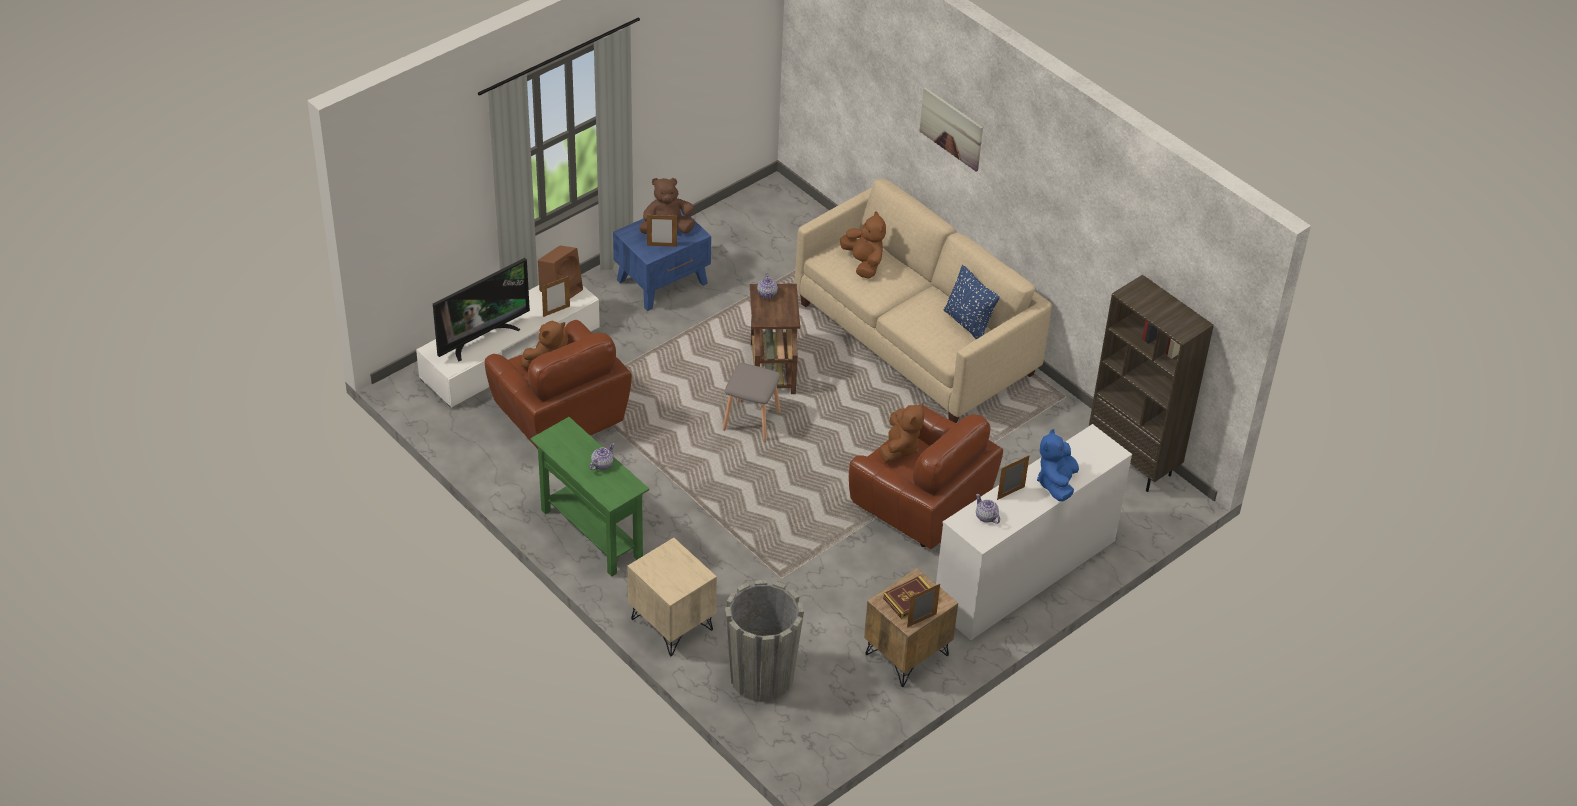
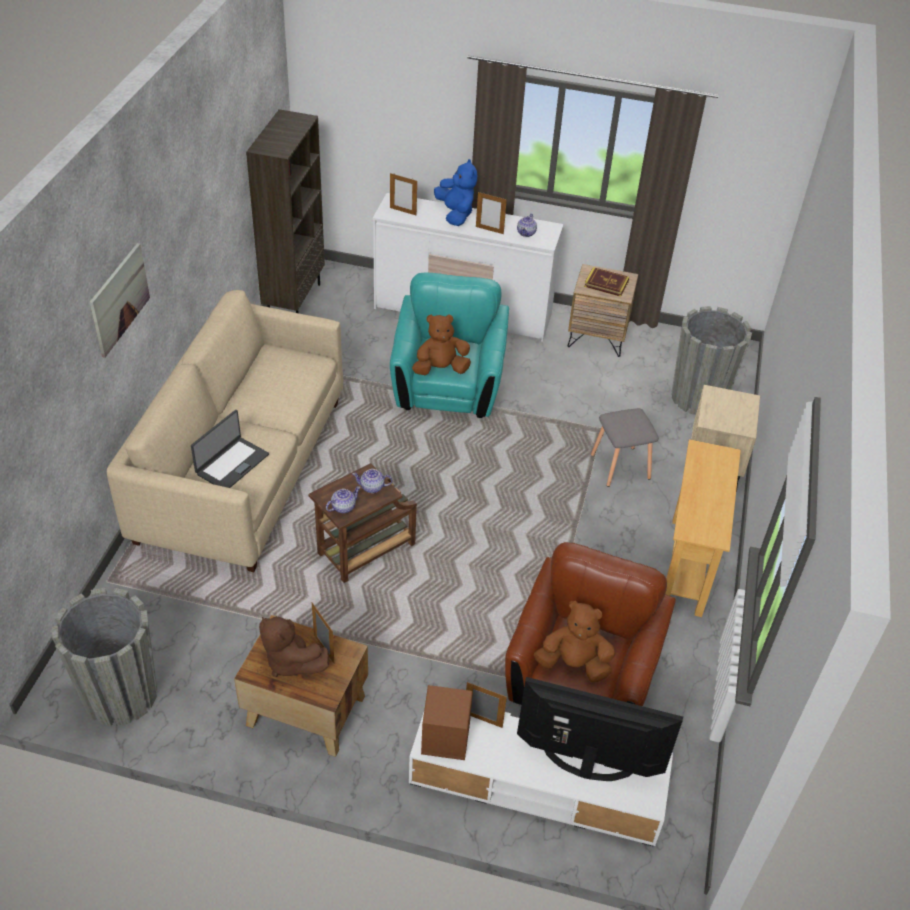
camera: 125 degrees left, 0 degrees up
green console table [530,417,649,577] -> beige console table [666,439,741,617]
teapot [590,443,615,470] -> teapot moved to [352,469,392,493]
blue side table [613,209,711,311] -> brown side table [234,615,368,757]
grey stool [723,363,781,442] -> grey stool moved to [591,408,659,487]
brown plush toy [840,211,886,279] -> laptop [191,410,269,488]
brown armchair [849,406,1003,549] -> turquoise armchair [390,273,509,418]
picture frame [907,584,940,628] -> picture frame moved to [390,173,417,215]
blue pillow [943,265,1000,339] -> none
blue plush toy [1037,429,1079,502] -> blue plush toy turned 90 degrees counterclockwise [434,159,477,226]
none -> grey planter [52,587,158,726]

